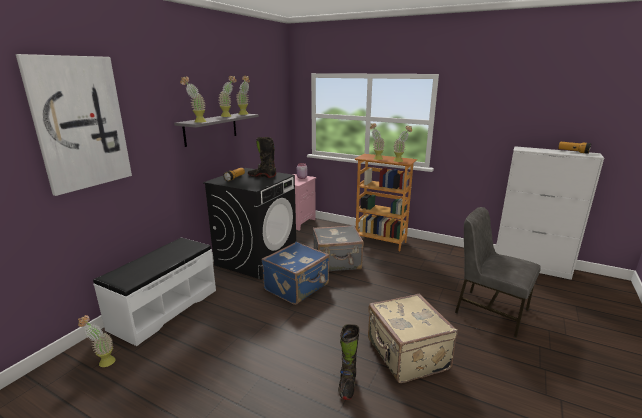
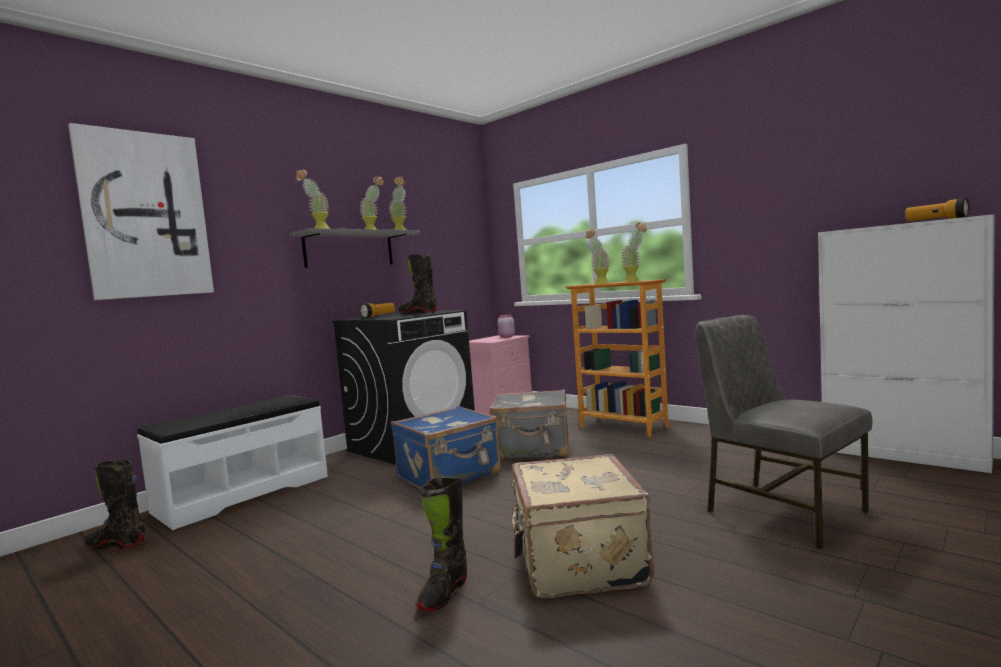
camera: 15 degrees right, 15 degrees down
potted plant [78,315,116,367] -> black boot [84,459,145,549]

